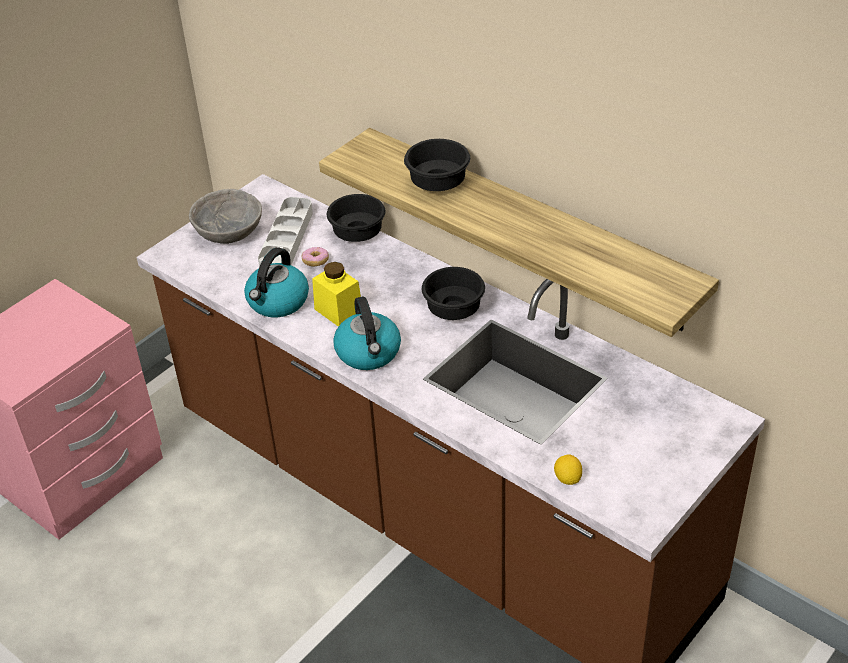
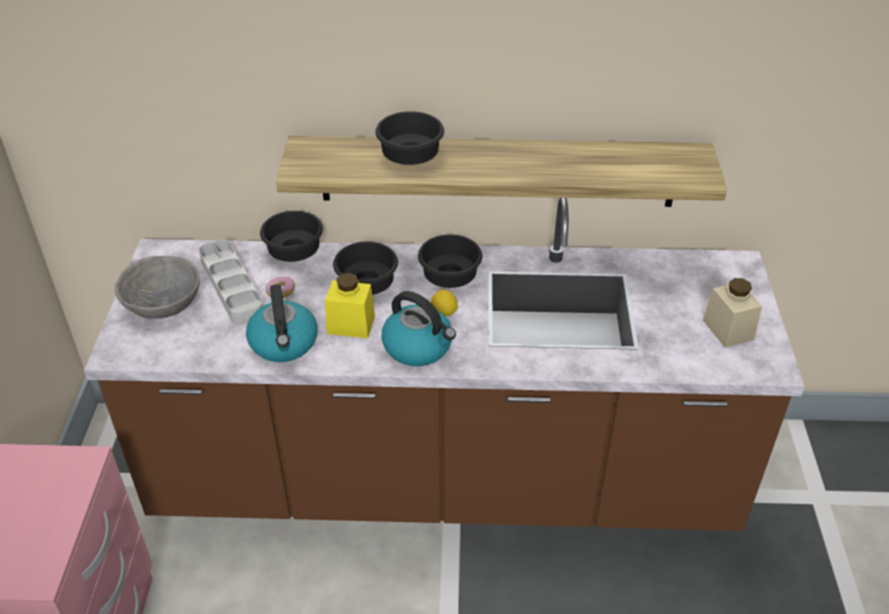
camera: 40 degrees left, 0 degrees up
lemon [554,454,582,485] -> lemon moved to [431,290,458,316]
none -> black bowl [333,241,398,295]
none -> beige jar [703,278,762,348]

